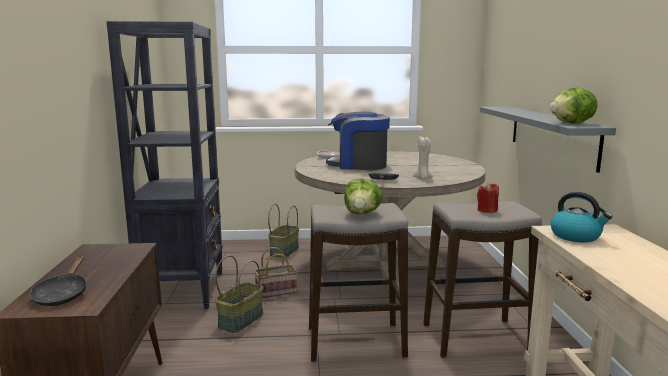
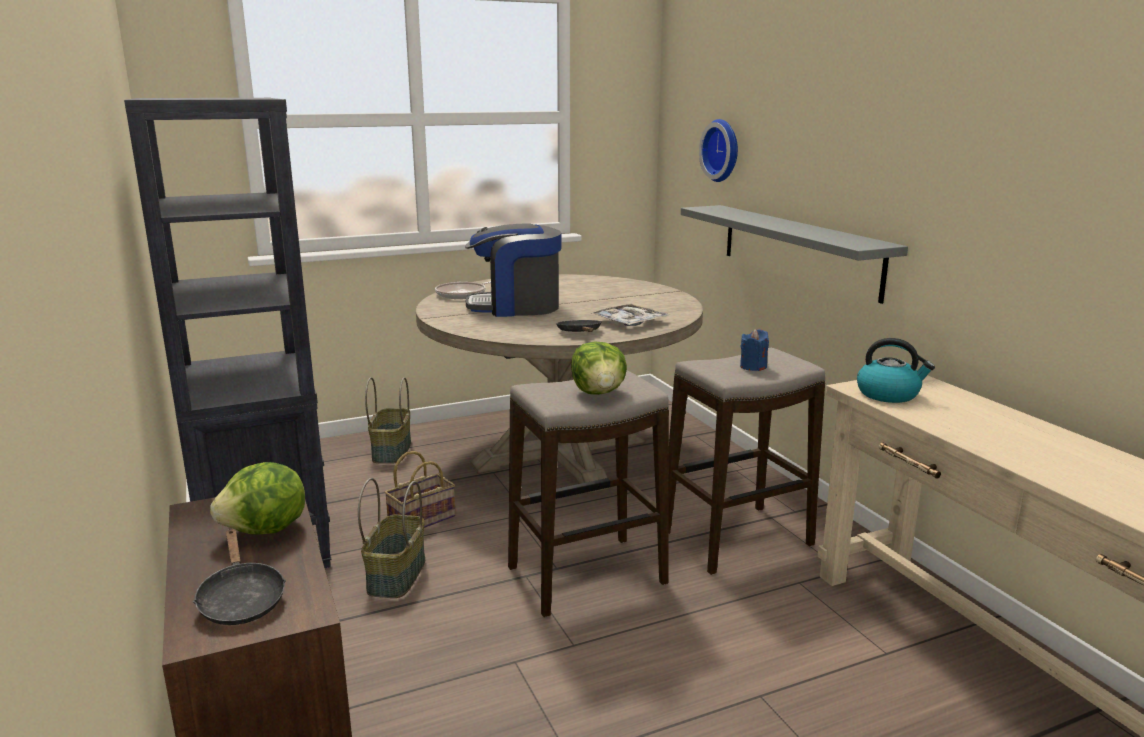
camera: 20 degrees left, 5 degrees up
beige candle [413,136,433,179] -> tray [590,304,669,326]
red candle [477,183,499,213] -> blue candle [740,329,769,371]
lettuce [550,88,598,123] -> lettuce moved to [210,462,305,535]
none -> wall clock [699,119,738,182]

